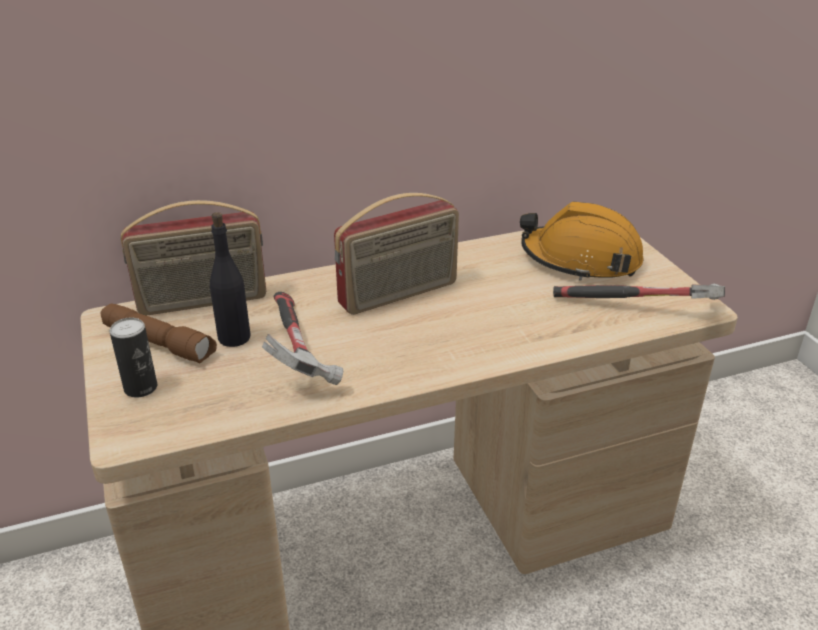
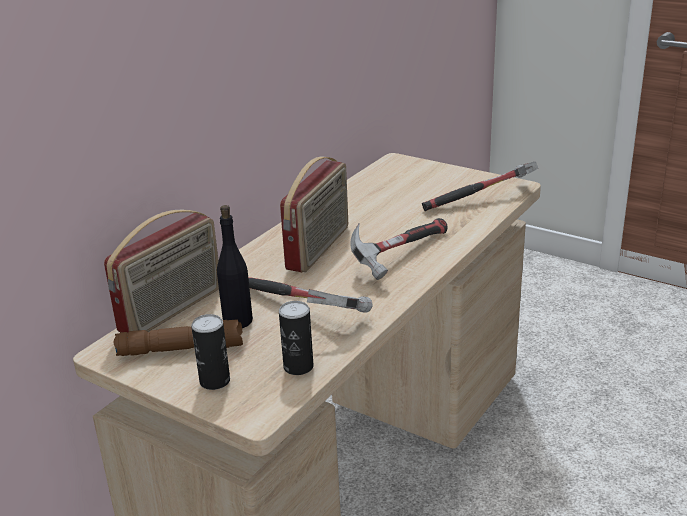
camera: 35 degrees left, 5 degrees down
orange hard hat [520,202,643,281] -> none
none -> can [279,301,314,375]
none -> hammer [351,218,448,280]

